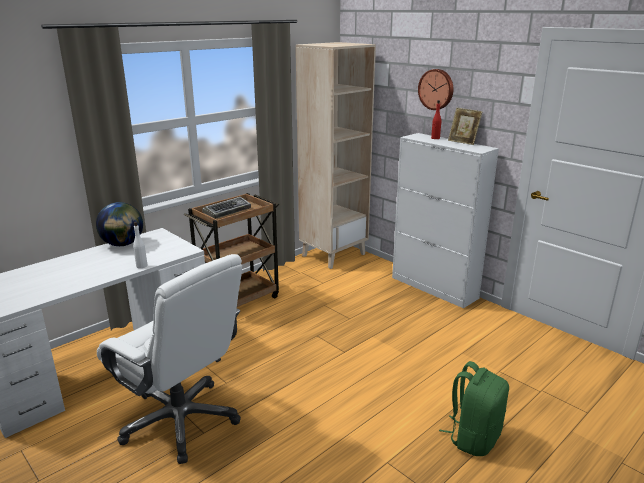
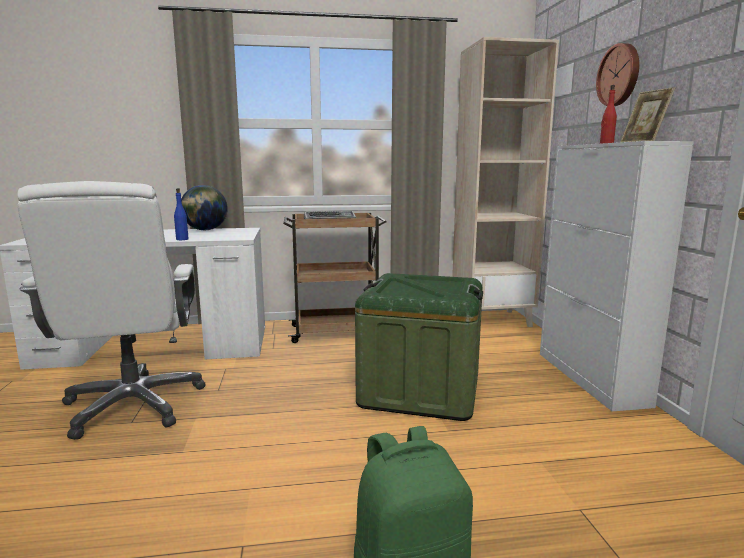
camera: 35 degrees right, 10 degrees down
white bottle [133,222,147,268] -> blue bottle [174,188,189,240]
none -> green storage box [355,273,483,421]

